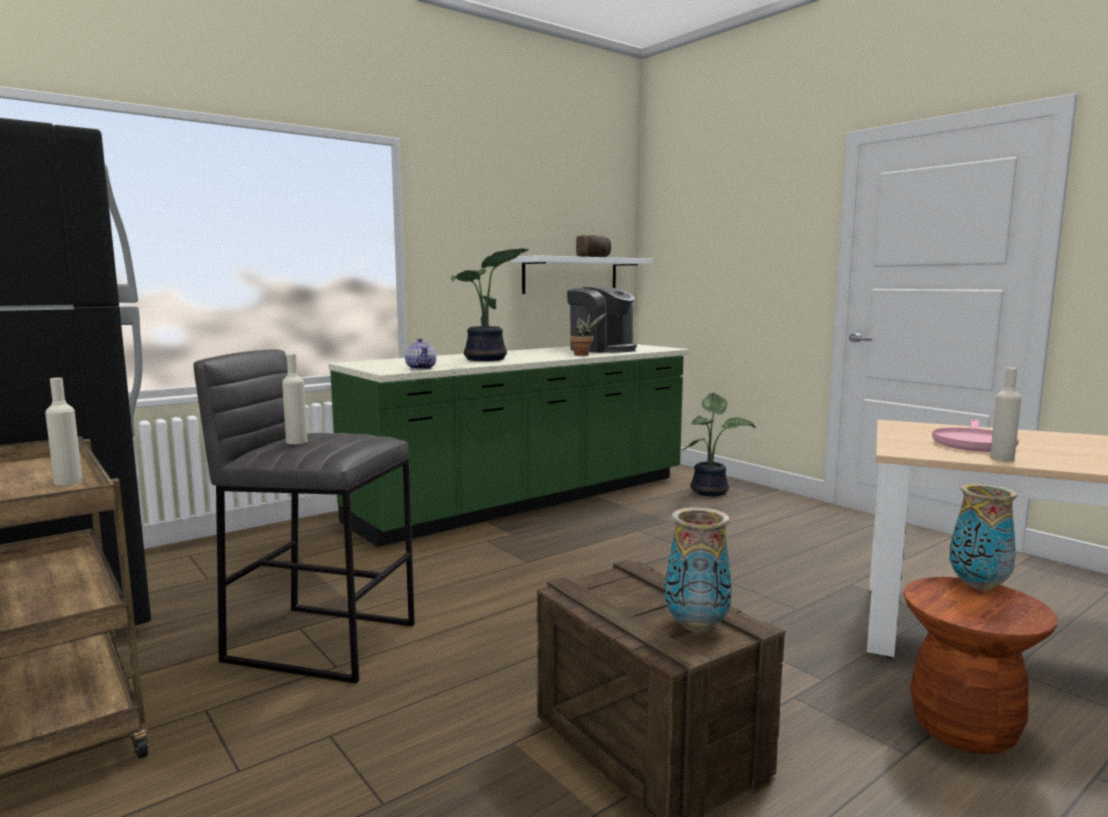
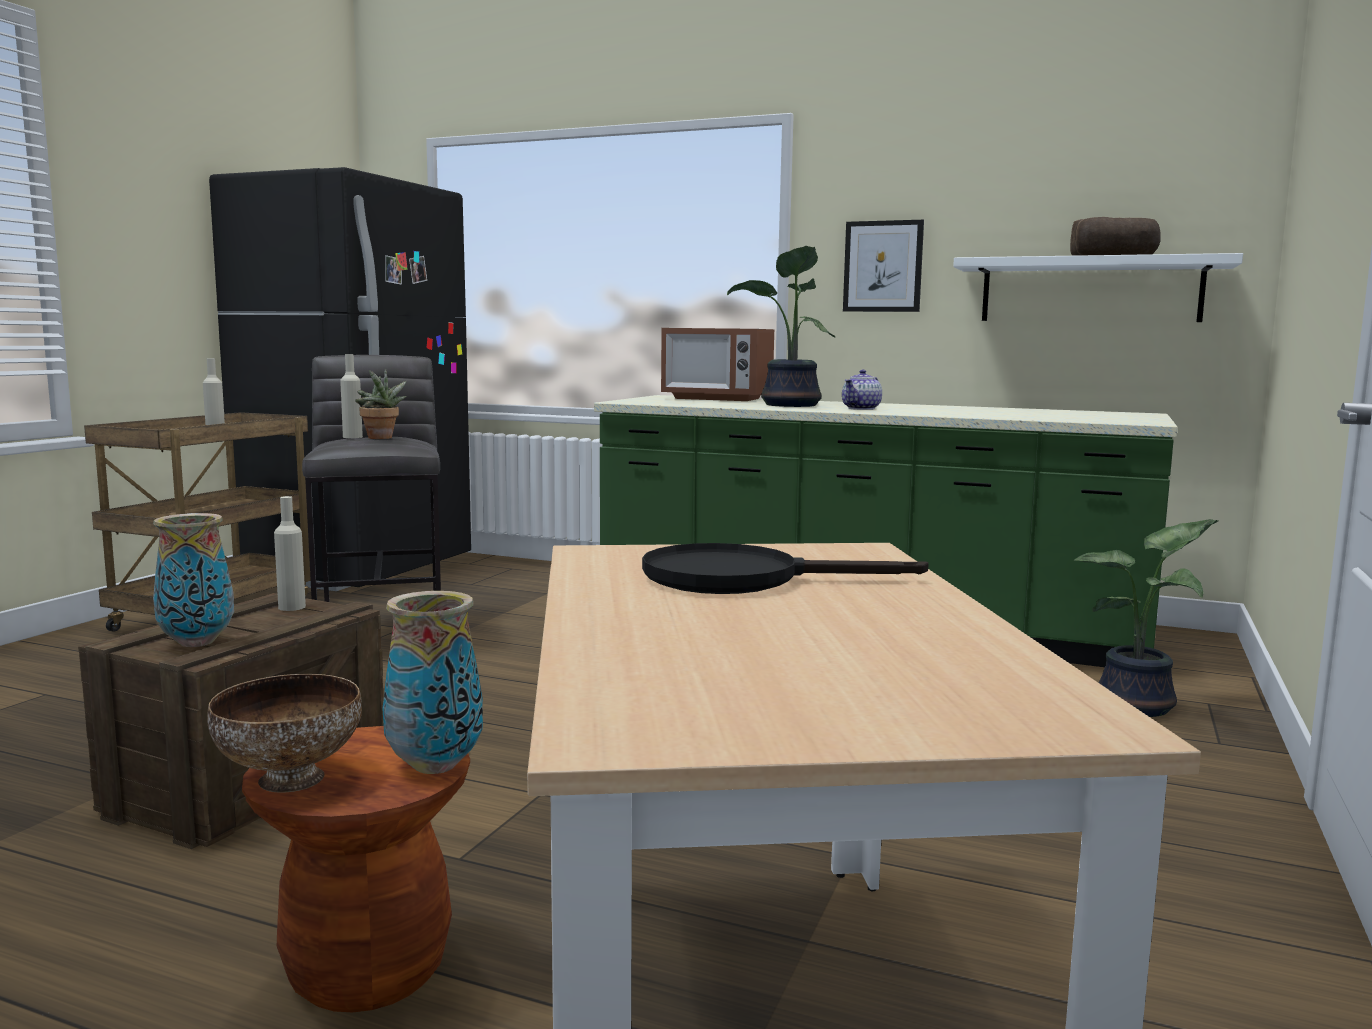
camera: 60 degrees right, 0 degrees up
teapot [405,338,436,370] -> teapot moved to [842,370,882,410]
coffee machine [567,287,637,353] -> none
potted plant [570,312,607,356] -> potted plant moved to [355,368,407,439]
pink frying pan [932,419,1019,452] -> black frying pan [642,543,929,594]
beige bottle [990,368,1021,461] -> beige bottle moved to [274,496,306,611]
none -> bowl [207,674,362,793]
none -> microwave [661,328,774,401]
none -> picture [843,220,924,312]

